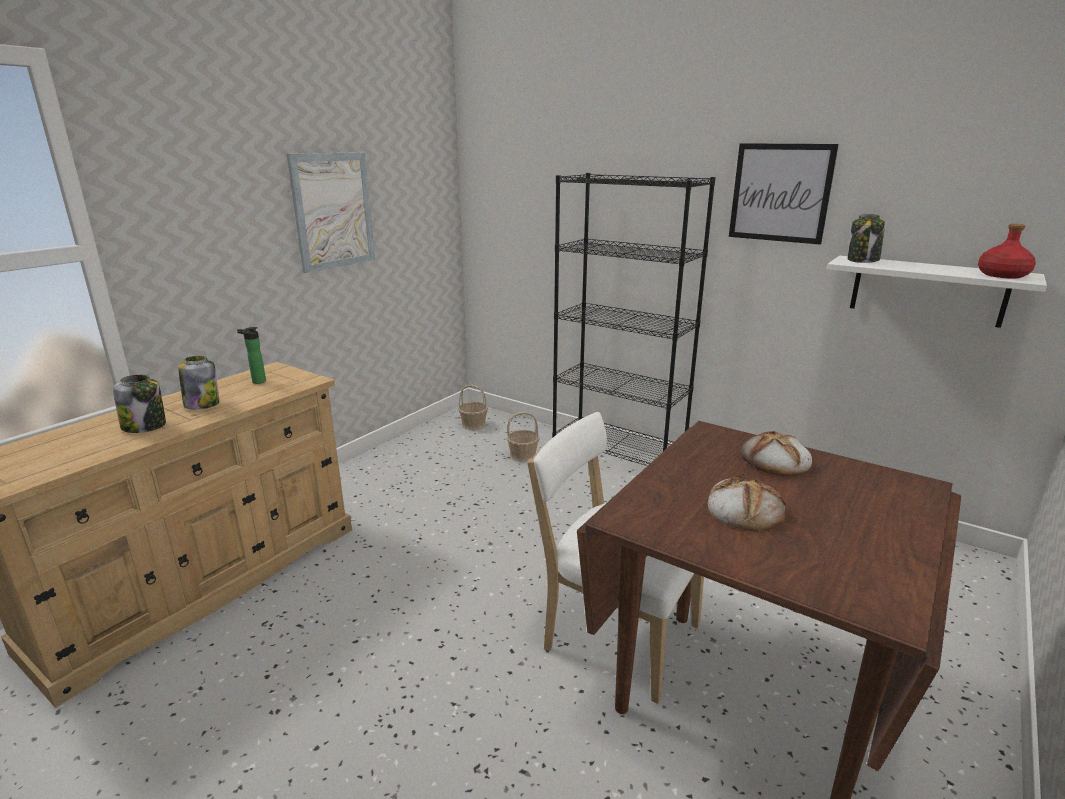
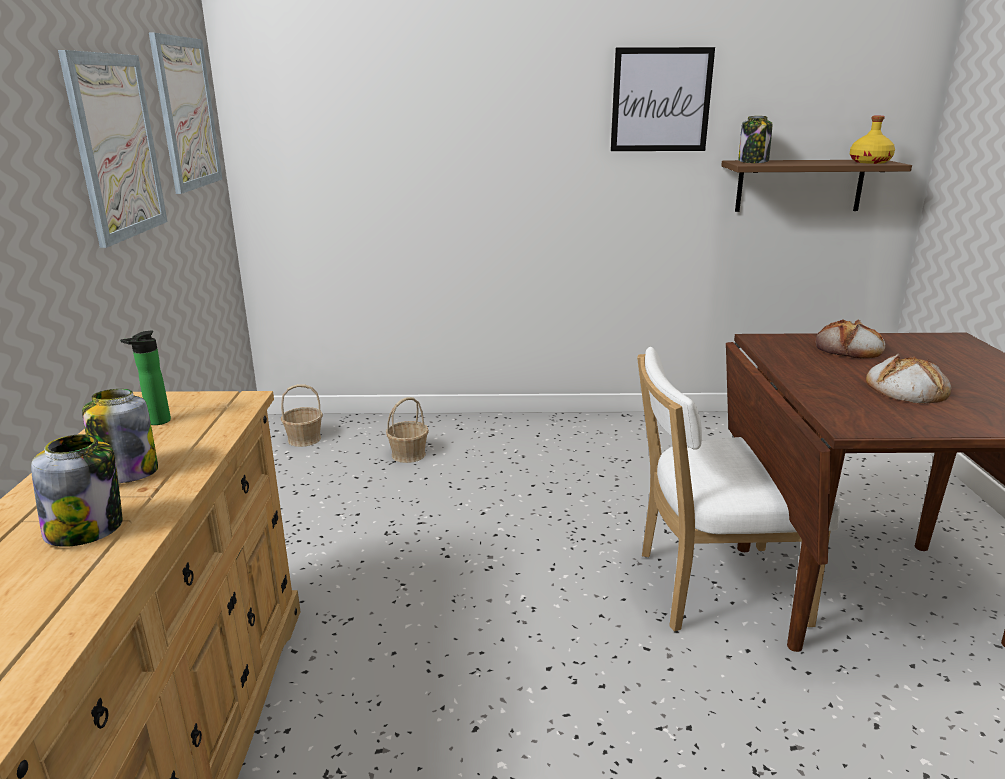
camera: 35 degrees left, 0 degrees up
black bookcase [552,173,716,466] -> none
white shelf [827,256,1047,328] -> brown shelf [721,160,912,212]
red bottle [978,224,1036,279] -> yellow bottle [850,116,895,164]
none -> picture [149,33,222,194]

